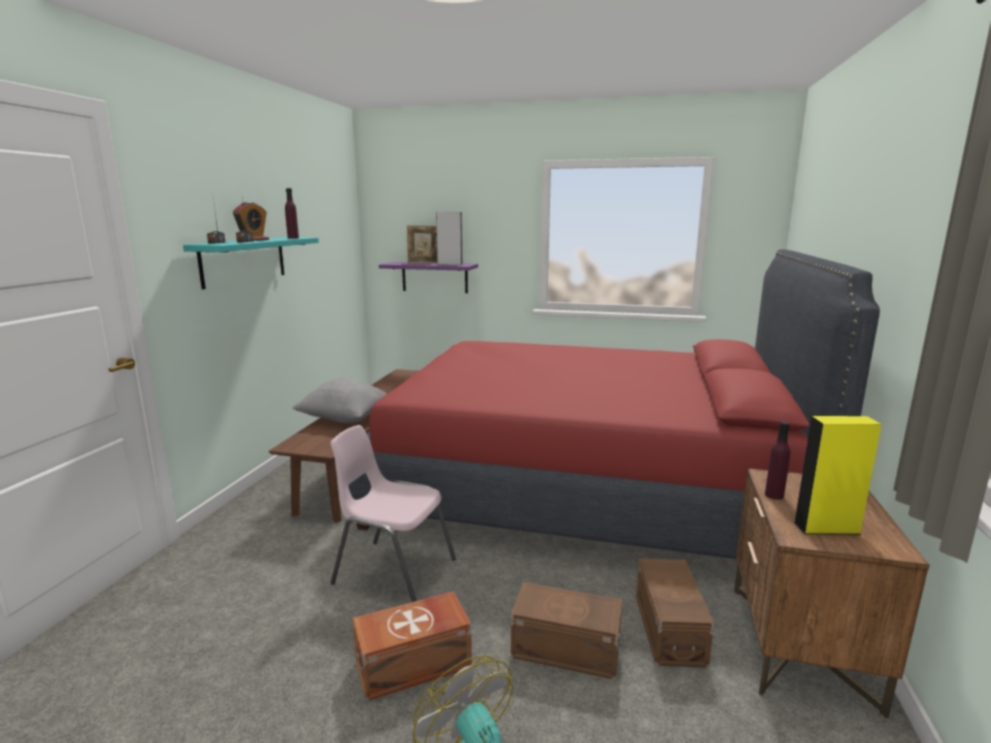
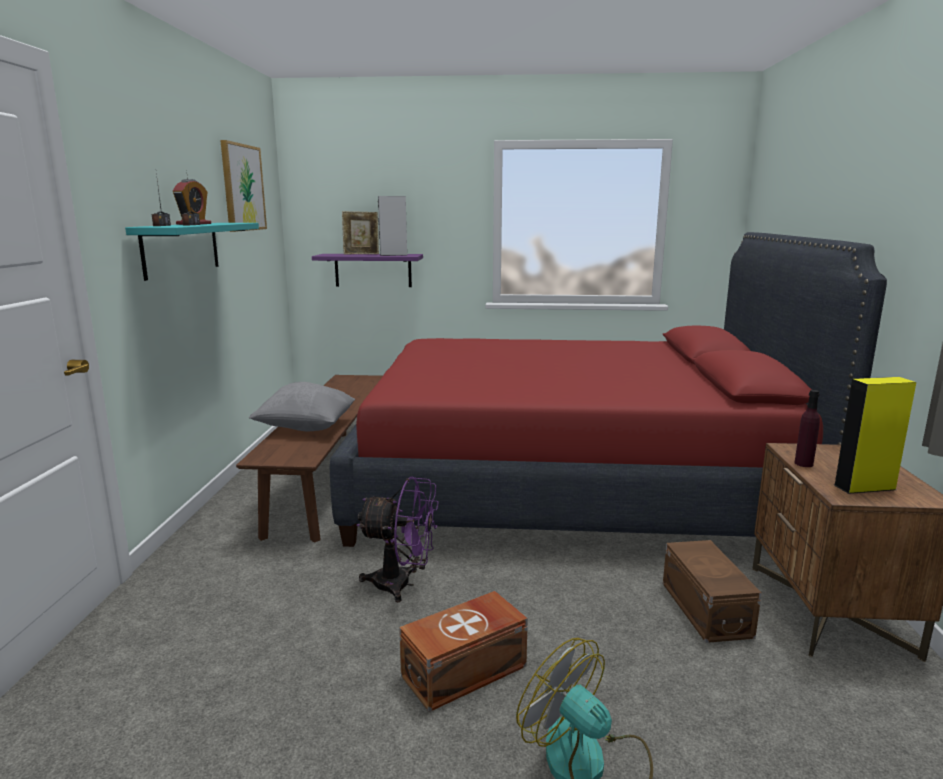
camera: 10 degrees left, 0 degrees up
purple bottle [285,188,299,239] -> none
pink chair [330,425,456,602] -> purple fan [357,476,439,602]
brown storage box [511,582,622,680] -> none
none -> picture [220,140,267,232]

